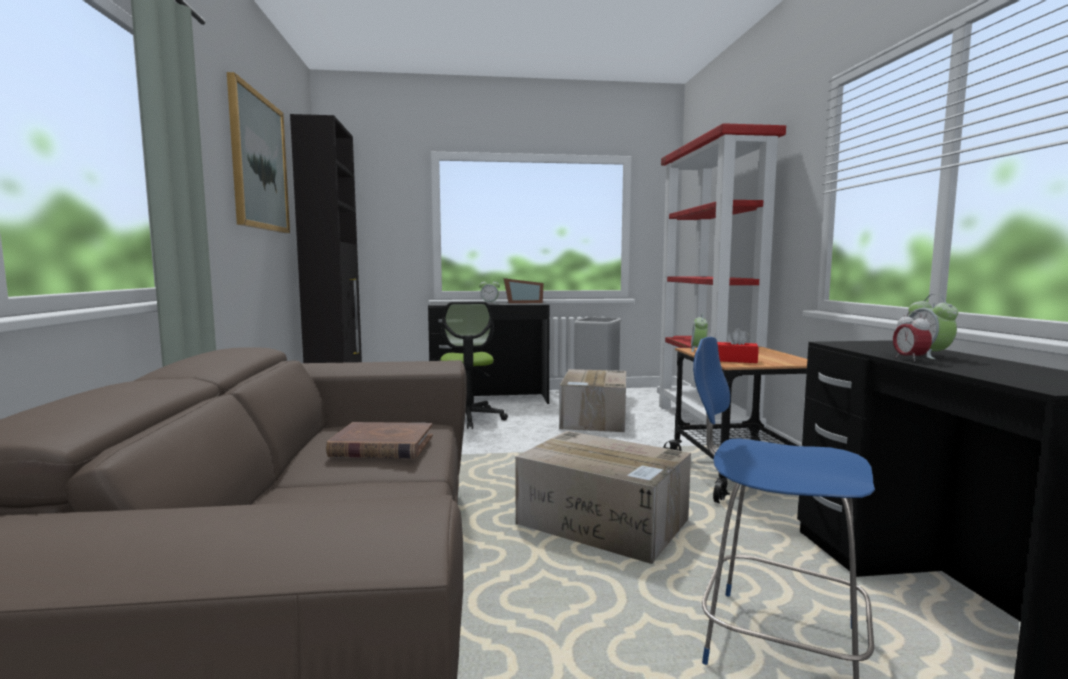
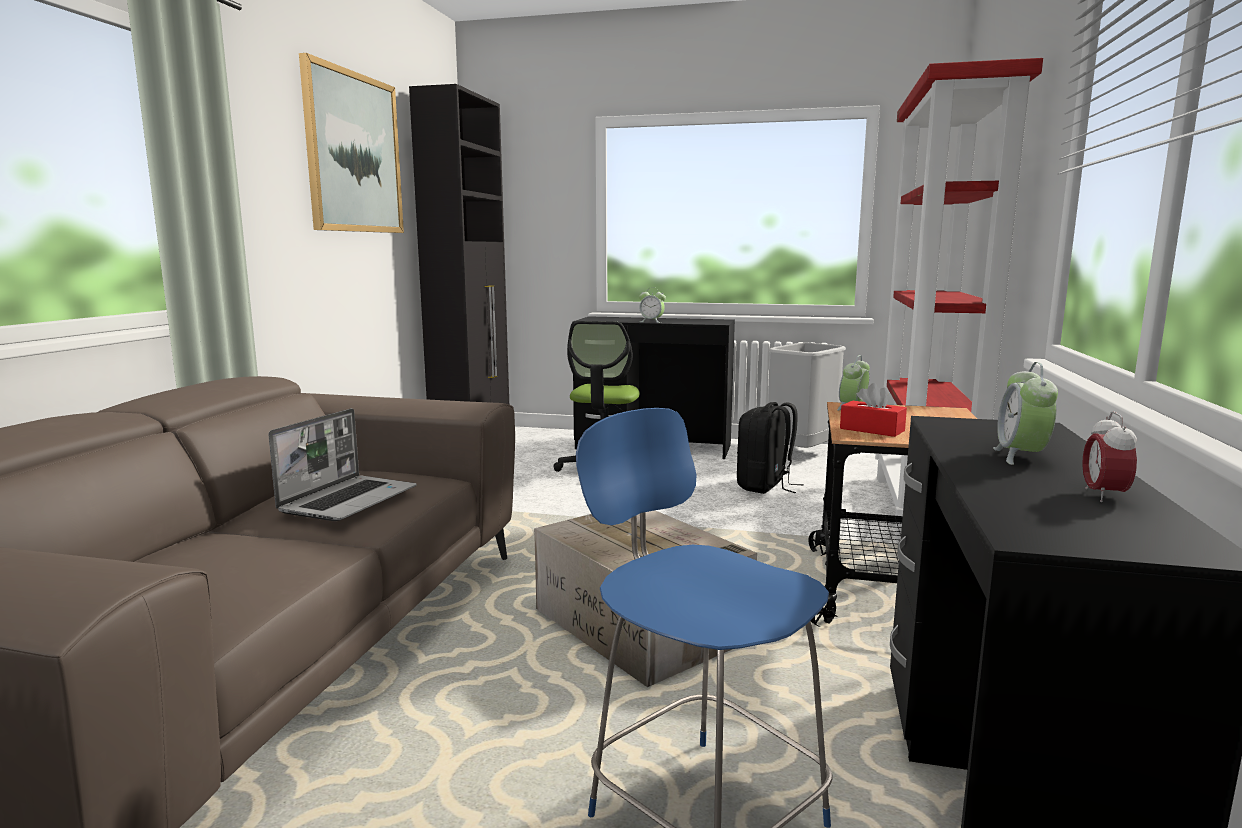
camera: 20 degrees right, 5 degrees up
brown book [326,422,433,458] -> laptop [269,408,417,521]
picture frame [504,278,544,303] -> none
cardboard box [559,369,626,432] -> black backpack [737,402,804,494]
alarm clock [893,311,932,362] -> alarm clock moved to [1082,412,1137,502]

